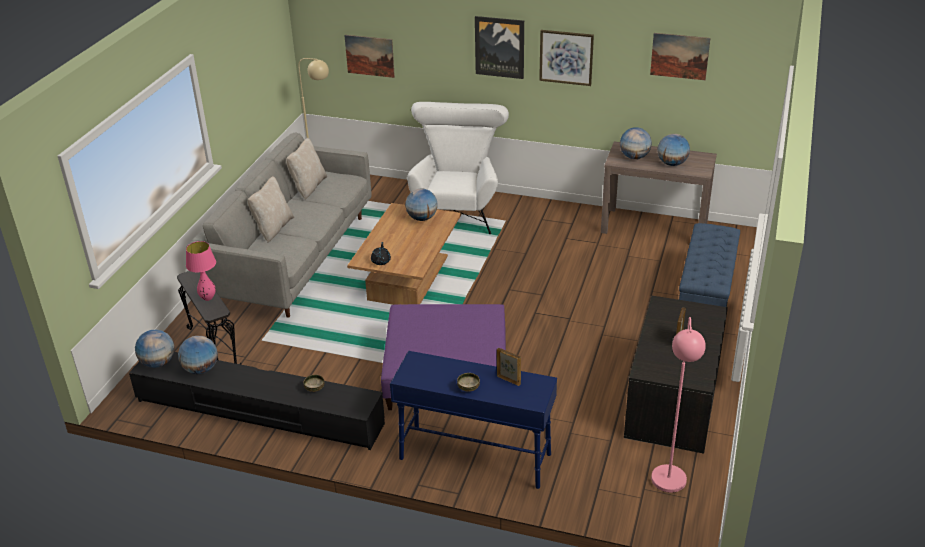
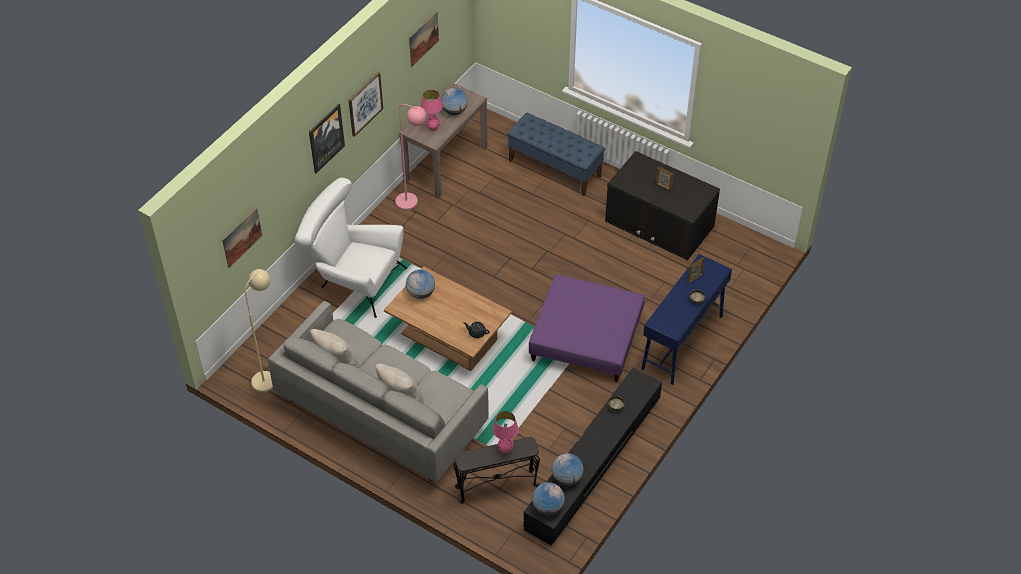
camera: 75 degrees left, 15 degrees up
globe [620,127,652,159] -> pink table lamp [421,90,443,131]
pink floor lamp [651,317,706,493] -> pink floor lamp moved to [395,104,427,210]

